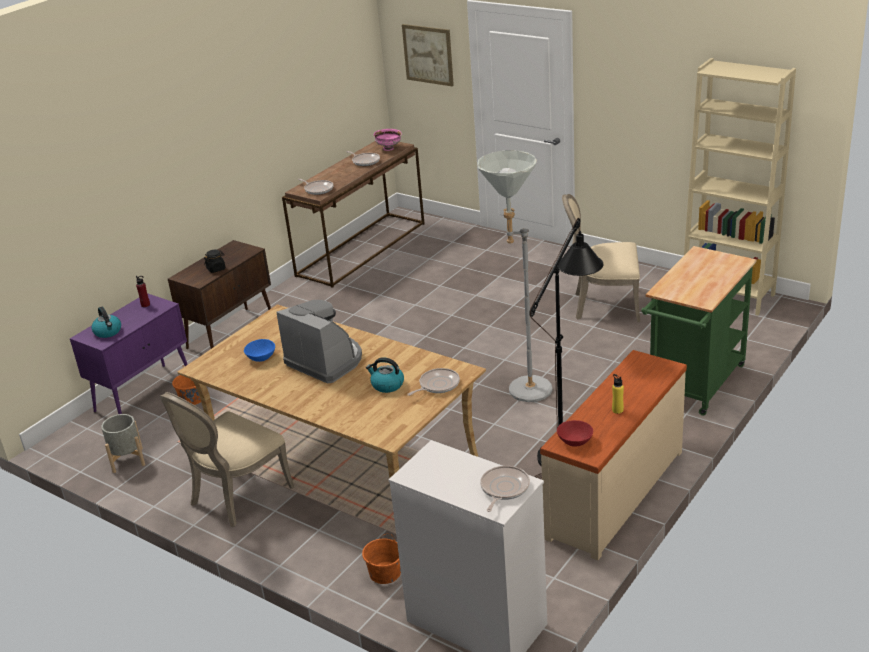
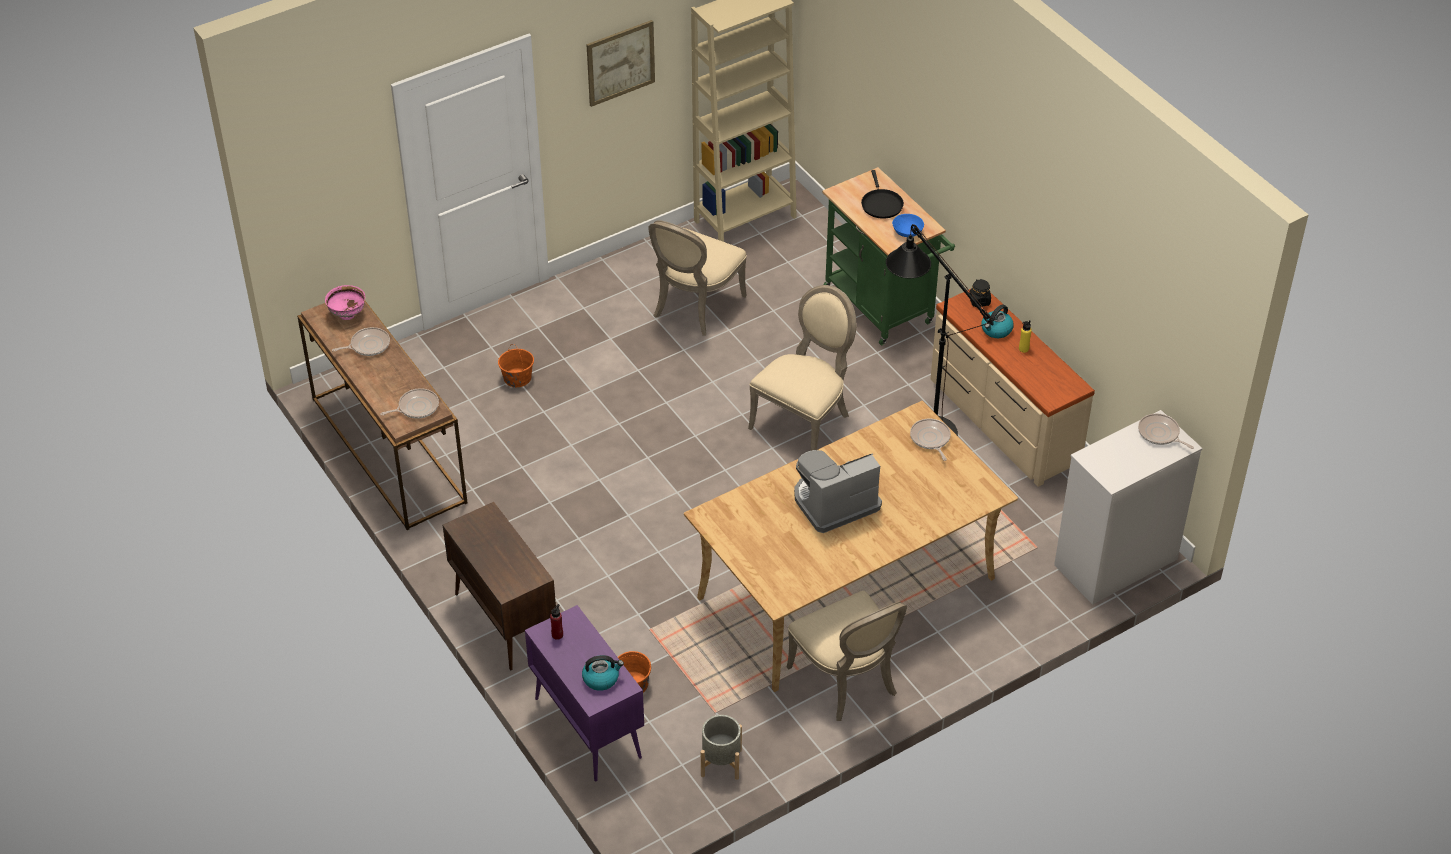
camera: 70 degrees left, 15 degrees up
black jar [204,250,226,273] -> black jar moved to [969,279,991,307]
blue bowl [244,339,275,362] -> blue bowl moved to [892,214,924,237]
orange bucket [362,534,401,584] -> orange bucket moved to [498,344,534,387]
kettle [366,357,404,393] -> kettle moved to [982,304,1014,338]
picture [402,24,454,87] -> picture moved to [586,20,655,107]
grey floor lamp [477,150,553,402] -> beige chair [748,285,856,451]
red bowl [557,420,593,446] -> none
none -> black frying pan [861,170,904,219]

